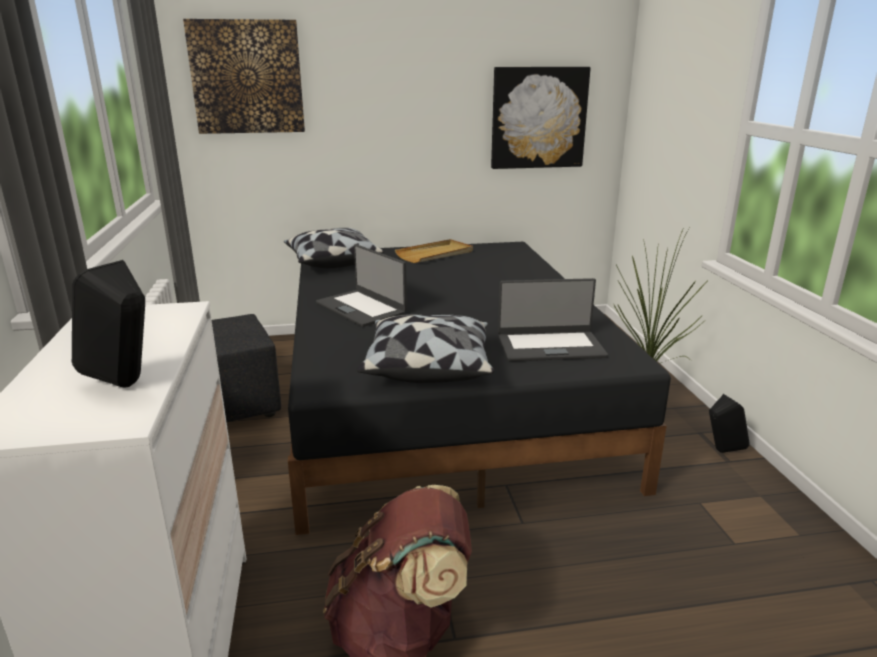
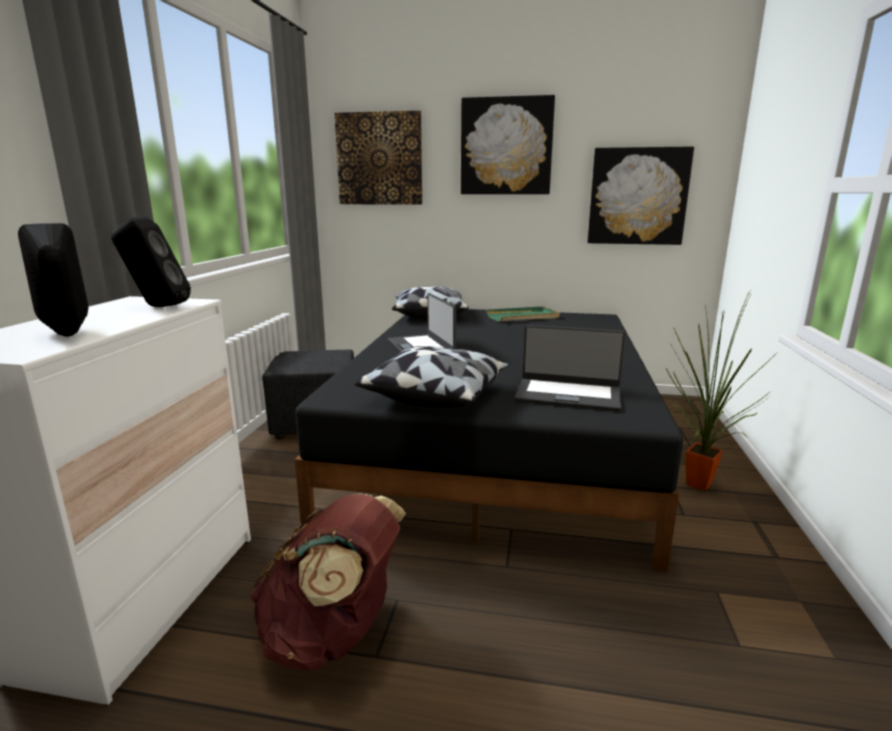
camera: 20 degrees right, 5 degrees down
beige tray [395,239,473,263] -> green tray [486,306,560,321]
black speaker [709,394,750,453] -> black speaker moved to [111,216,191,307]
none -> picture [461,95,555,194]

